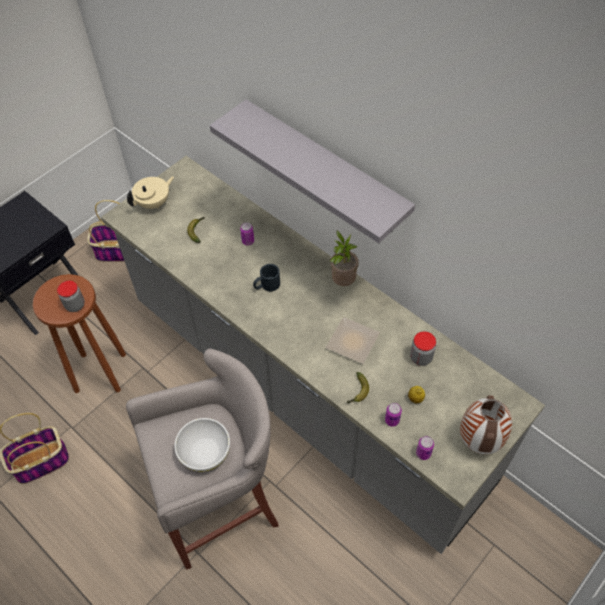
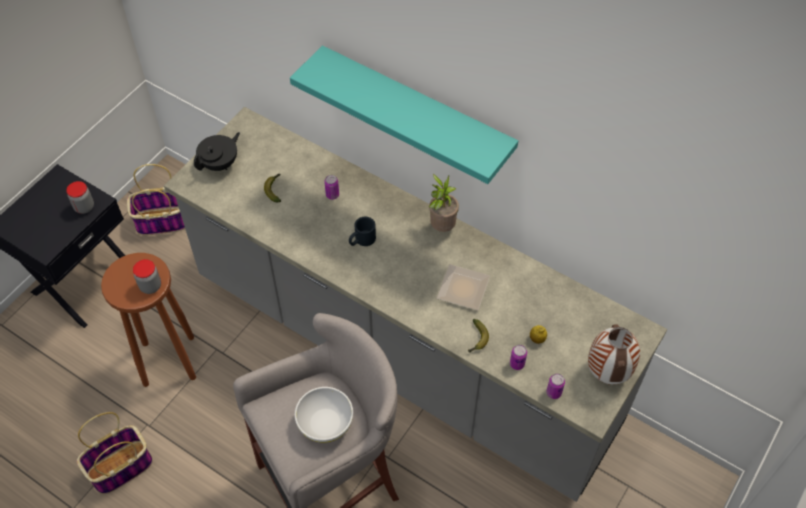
camera: 10 degrees left, 0 degrees up
beige teapot [127,176,174,209] -> black teapot [194,132,240,171]
grey shelf [210,99,415,243] -> turquoise shelf [290,45,518,184]
jar [410,331,436,366] -> jar moved to [66,181,94,214]

